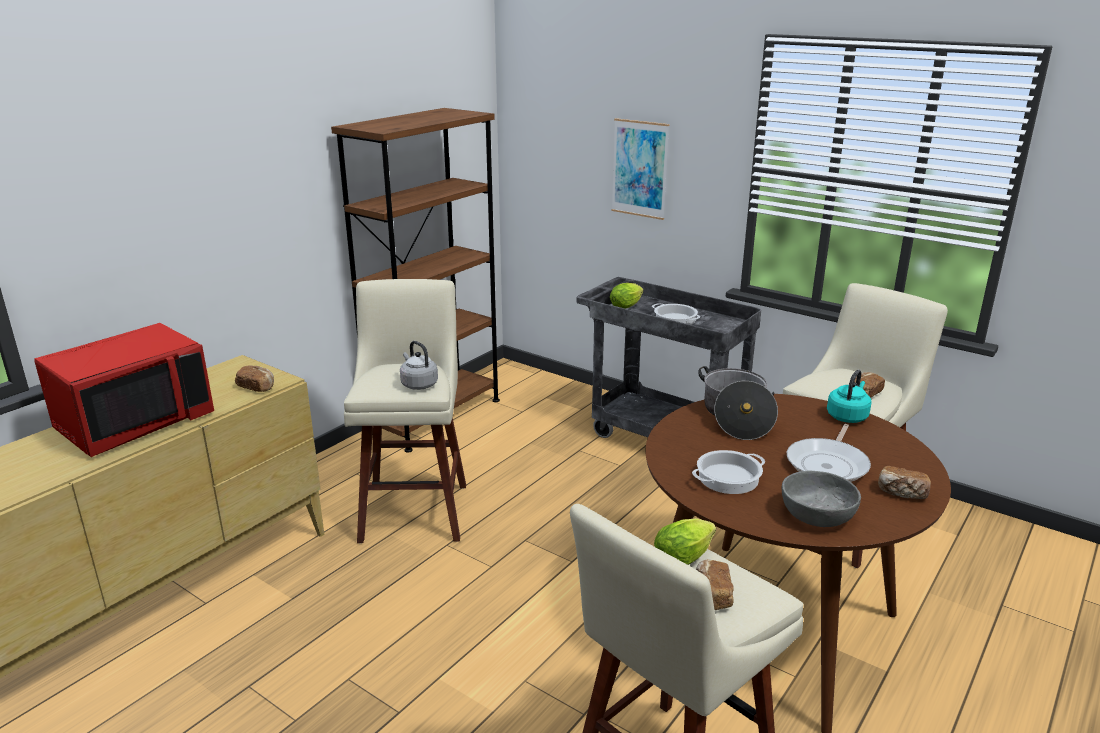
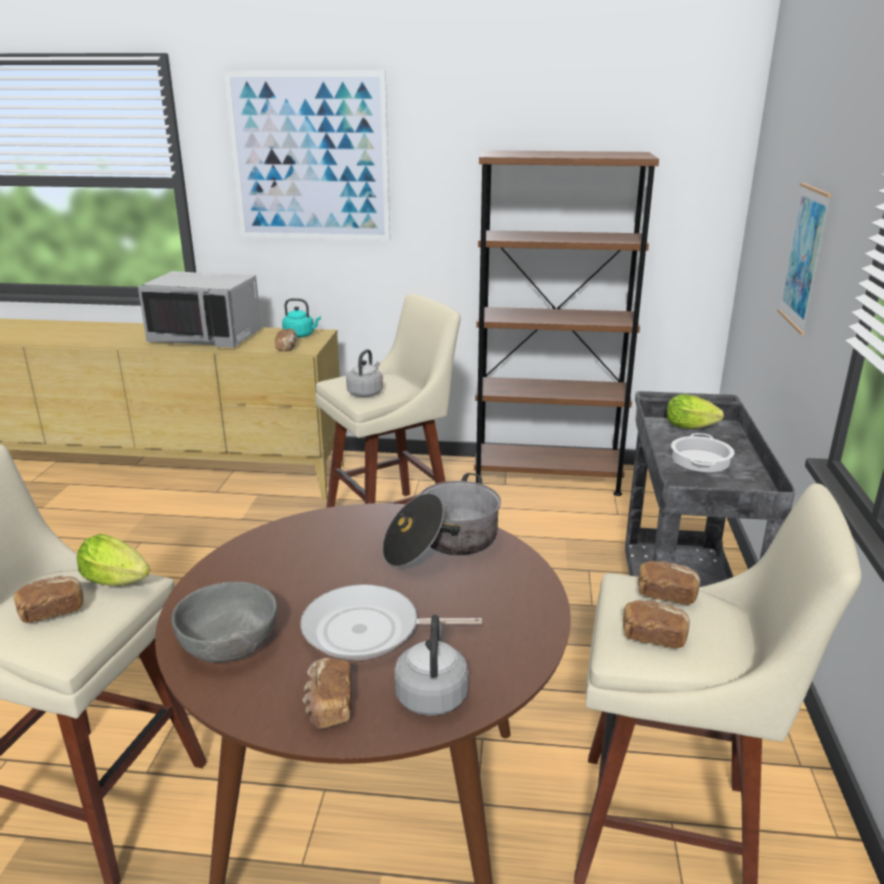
camera: 60 degrees right, 0 degrees up
red microwave [34,323,214,457] -> grey microwave [138,271,261,347]
cooking pot [692,450,765,494] -> none
turquoise kettle [827,370,872,423] -> turquoise kettle moved to [282,298,321,338]
none -> picture [224,71,390,240]
none -> grey kettle [394,615,469,716]
none -> bread [638,561,700,605]

